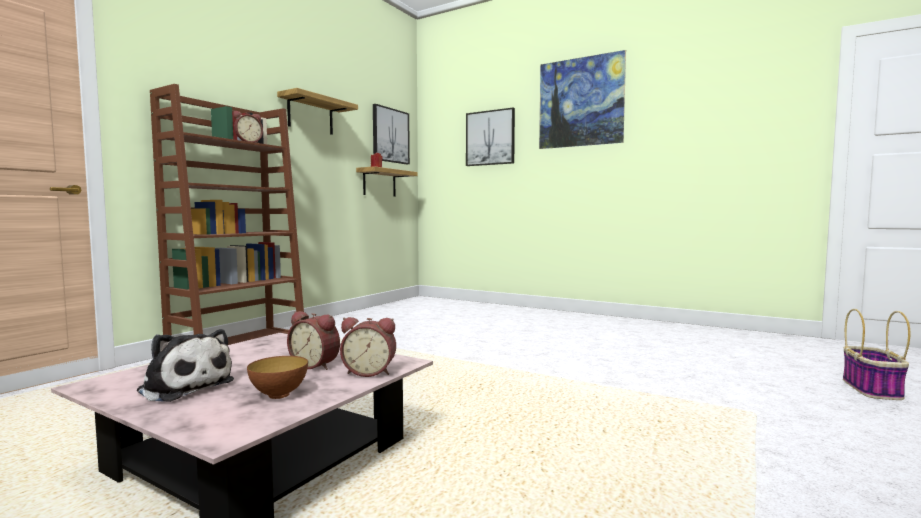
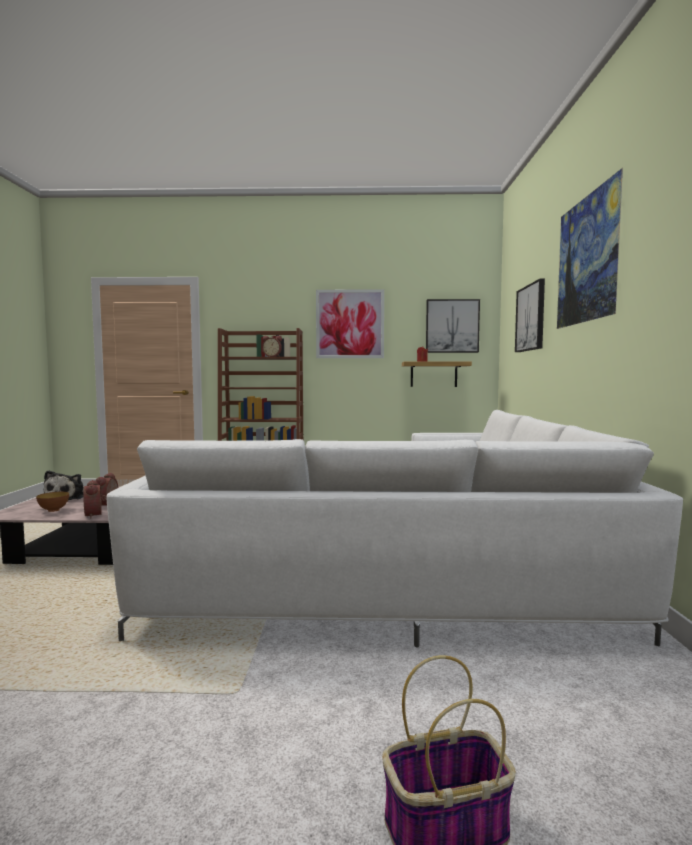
camera: 60 degrees right, 0 degrees up
shelf [277,88,358,135] -> picture [316,289,384,358]
none -> white sofa [107,410,683,648]

